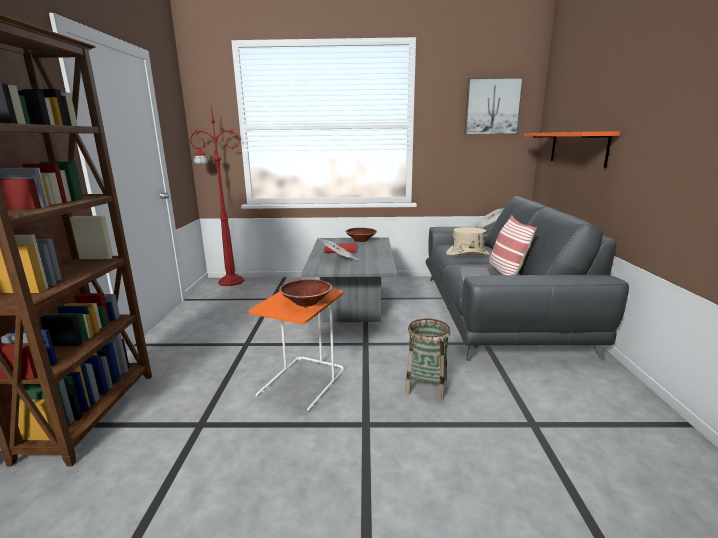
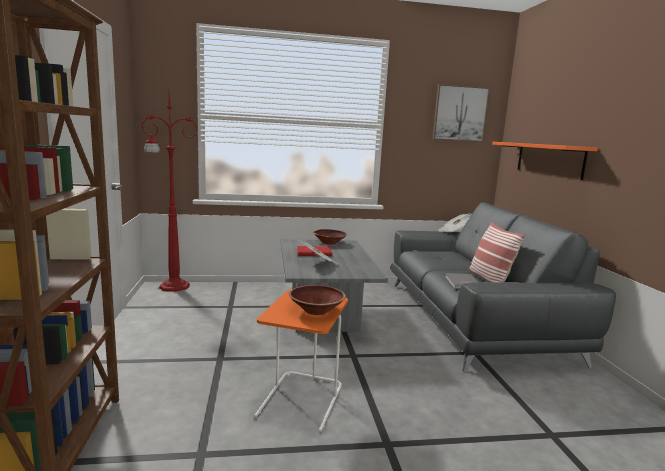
camera: 10 degrees left, 5 degrees down
basket [405,318,451,400] -> none
beige hat [446,227,490,256] -> none

